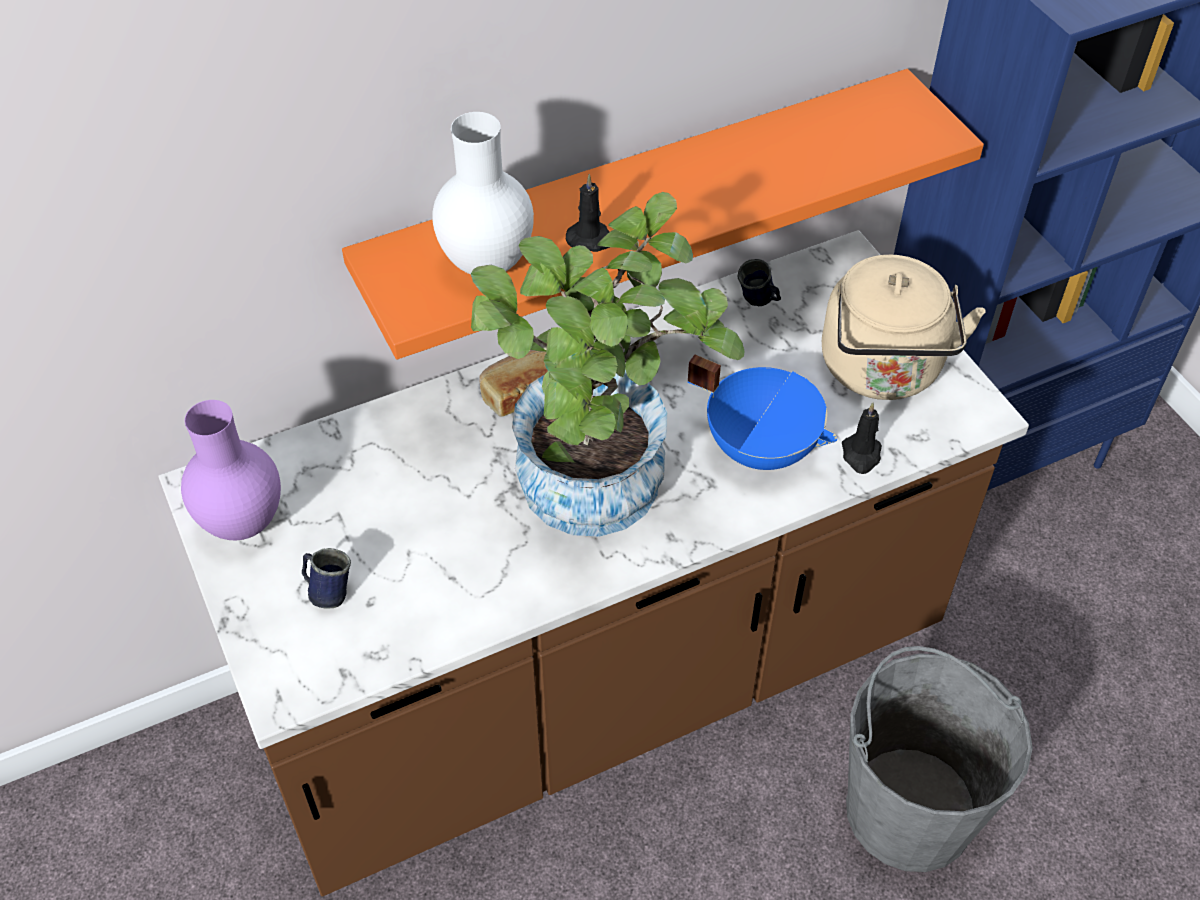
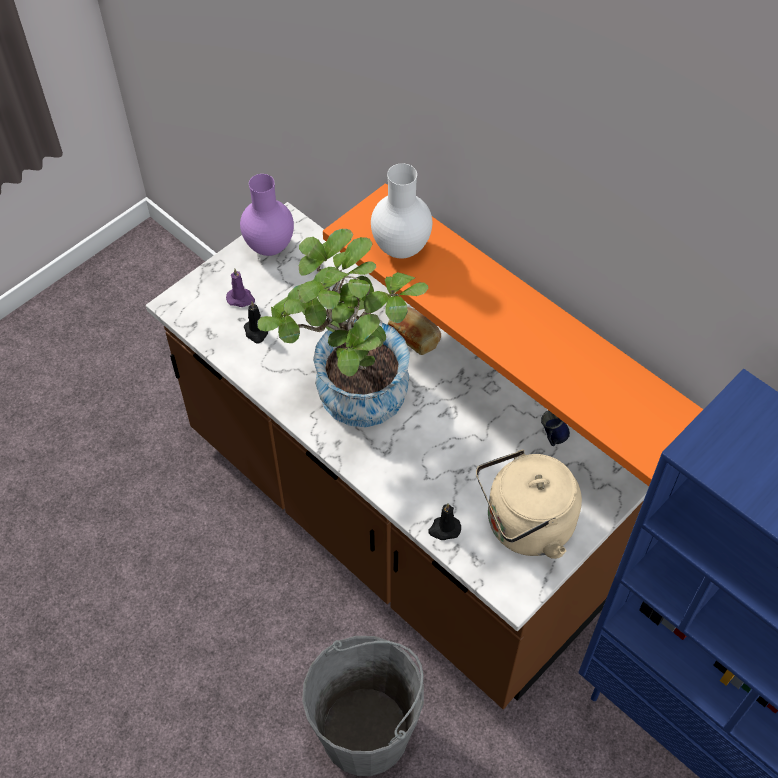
camera: 70 degrees right, 5 degrees up
blue mug [302,548,351,609] -> purple candle [226,269,255,307]
black candle [566,174,610,252] -> black candle moved to [244,302,268,343]
blue cooking pot [688,355,837,470] -> none

